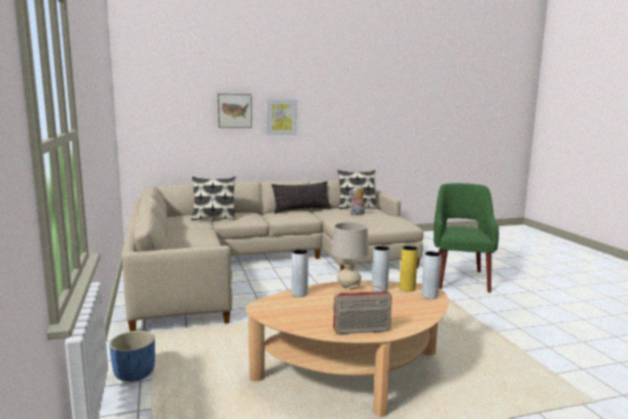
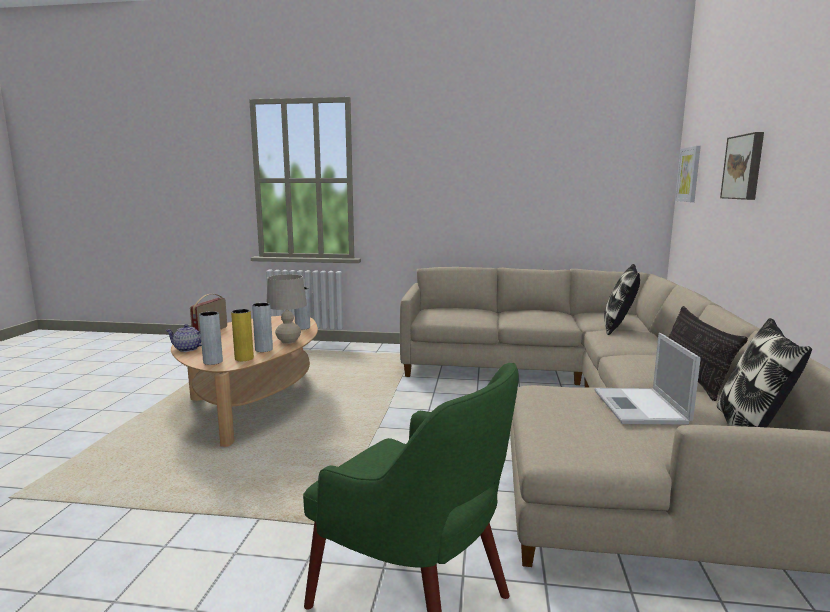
camera: 115 degrees right, 0 degrees up
blue planter [109,331,155,382] -> none
picture [266,99,297,135] -> picture moved to [675,146,701,202]
plush toy [349,185,365,215] -> laptop [595,333,701,425]
none -> teapot [165,324,202,352]

